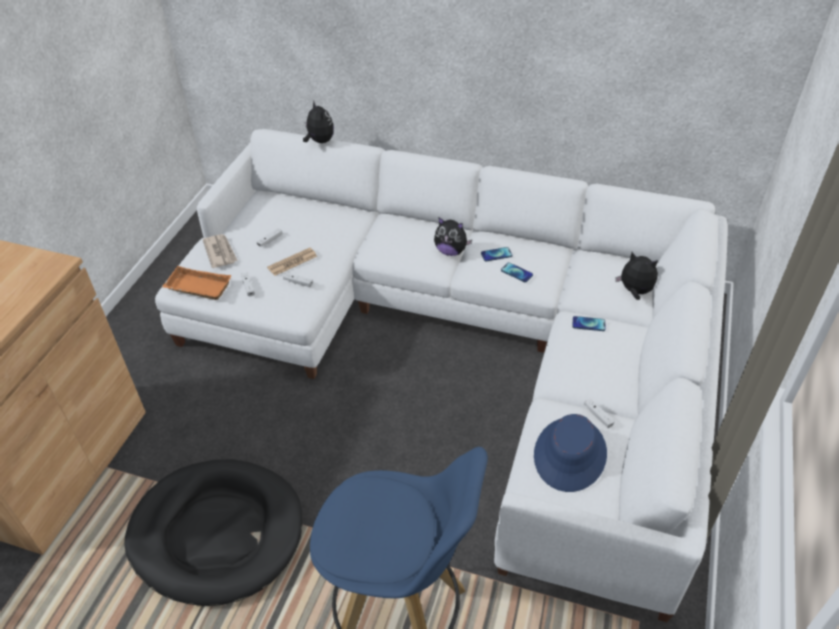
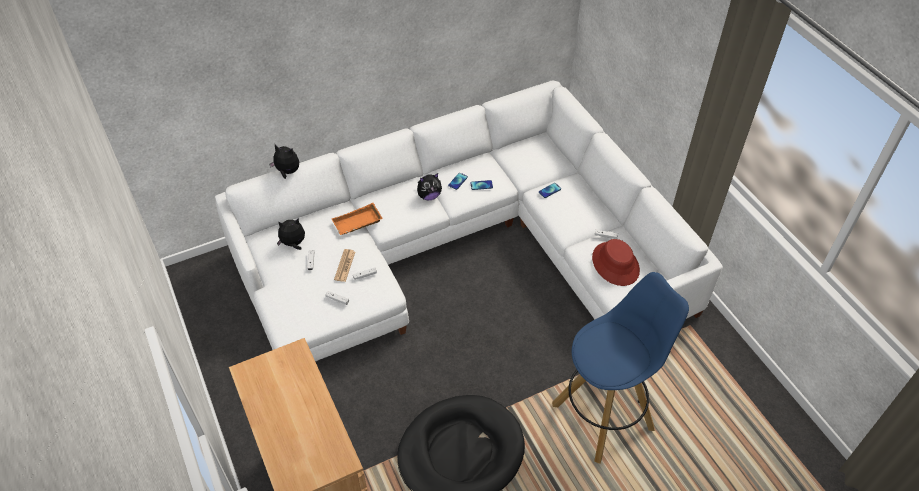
camera: 45 degrees left, 5 degrees up
orange tray [162,266,232,300] -> orange tray moved to [331,203,382,235]
newspaper [203,234,238,268] -> none
blue hat [534,414,607,492] -> red hat [592,239,640,286]
plush toy [615,252,658,300] -> plush toy moved to [277,219,305,250]

